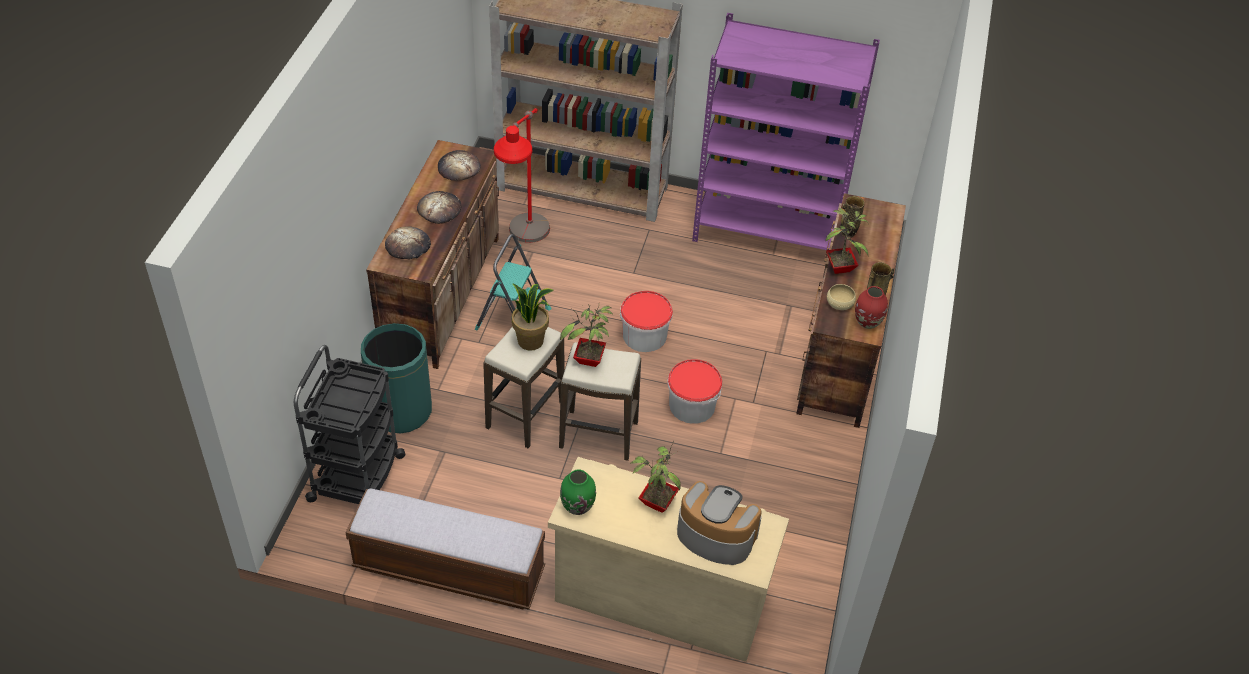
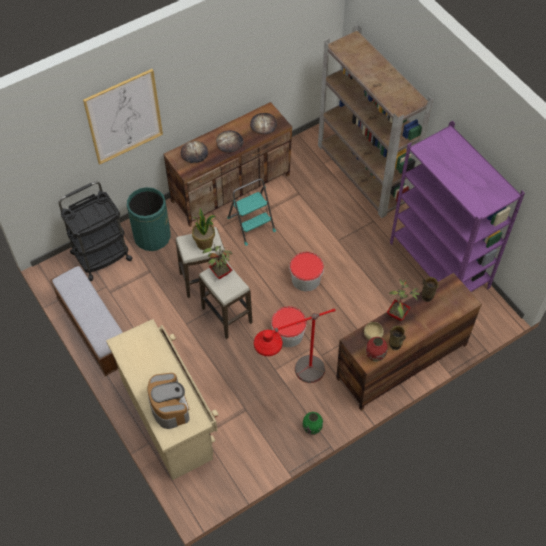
camera: 45 degrees right, 10 degrees up
red floor lamp [494,108,550,243] -> red floor lamp moved to [254,308,335,383]
green vase [560,469,596,515] -> green vase moved to [303,412,323,435]
potted plant [630,441,681,513] -> none
none -> picture [83,69,163,165]

